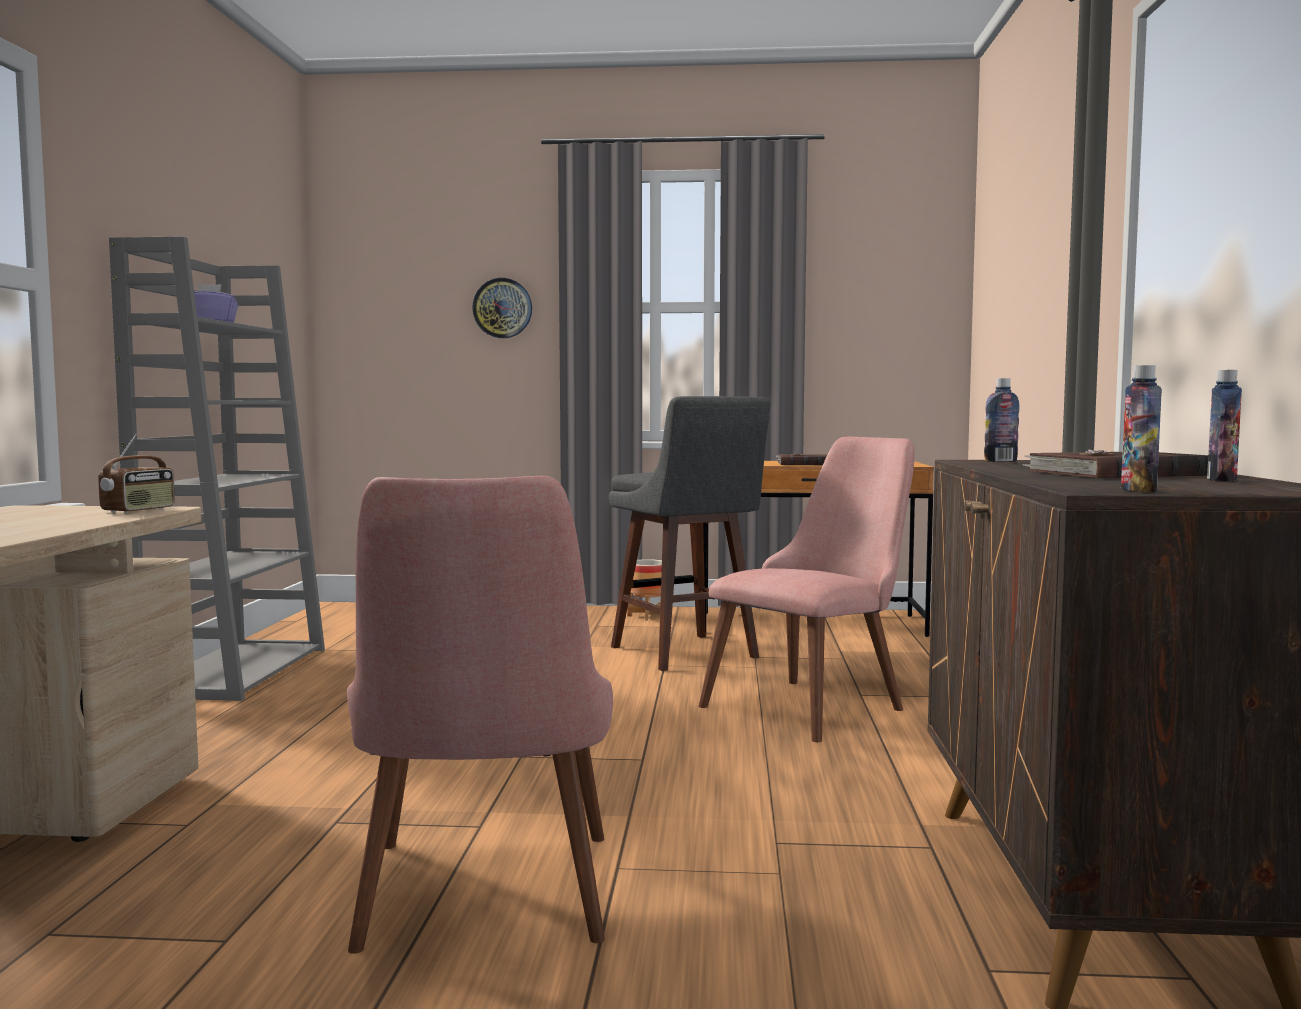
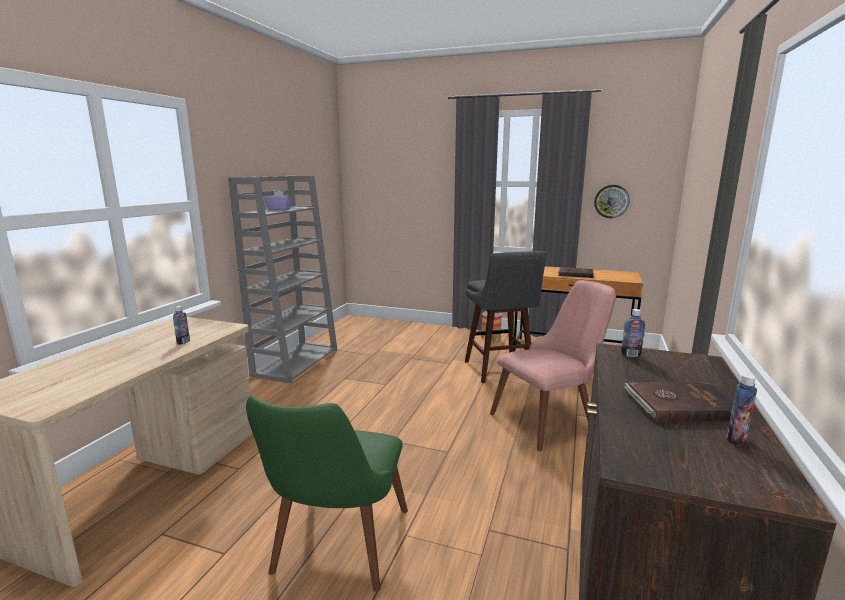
camera: 15 degrees right, 10 degrees up
radio [98,433,175,513] -> none
pink chair [347,476,613,954] -> green chair [246,396,408,592]
wall clock [472,278,532,338] -> wall clock moved to [594,185,630,218]
bottle [1121,365,1162,492] -> bottle moved to [173,306,190,345]

